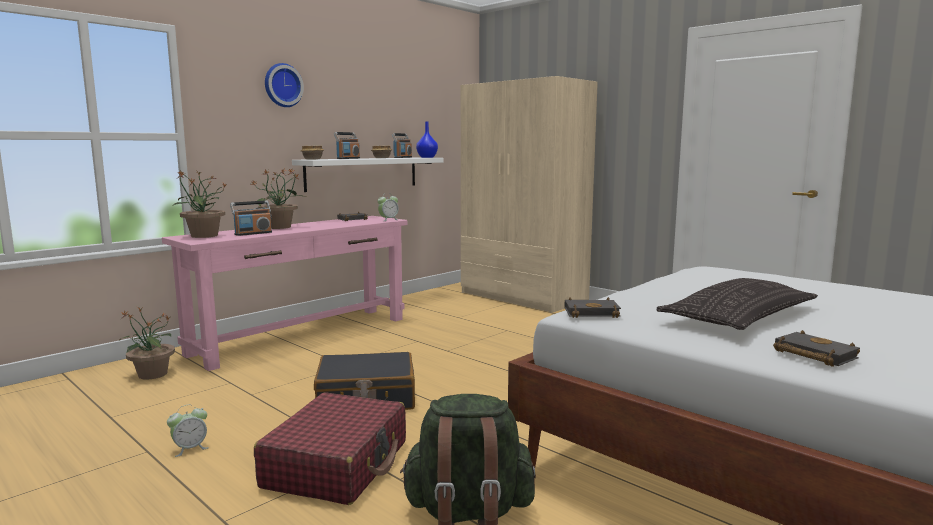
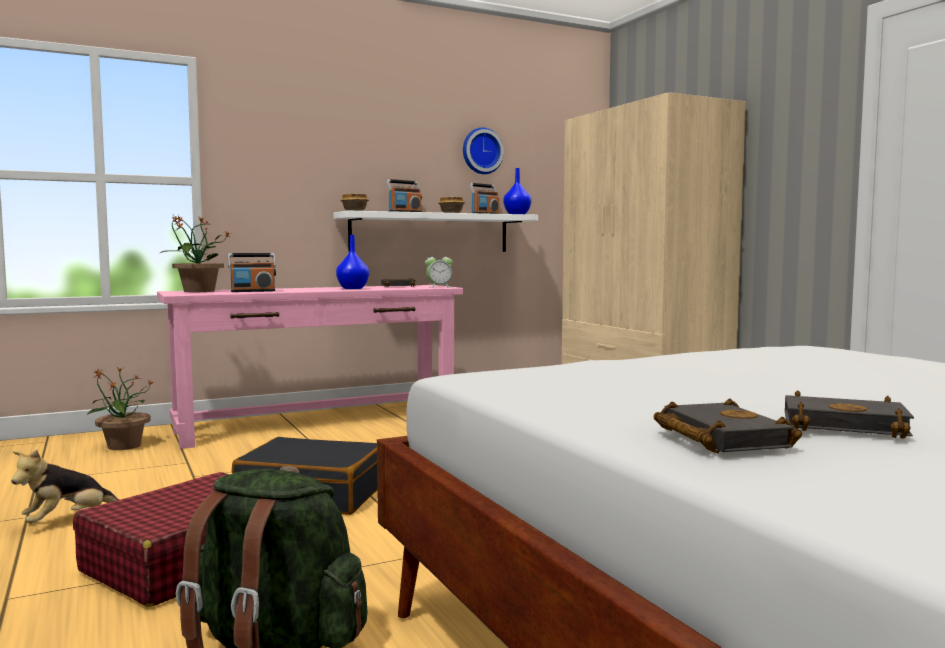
camera: 20 degrees right, 5 degrees down
alarm clock [167,404,209,457] -> plush toy [11,450,120,523]
potted plant [250,169,308,229] -> none
wall clock [265,63,304,107] -> wall clock moved to [463,128,504,174]
black book [564,297,621,318] -> black book moved to [785,390,914,438]
pillow [656,278,818,330] -> none
none -> blue vase [336,235,369,289]

